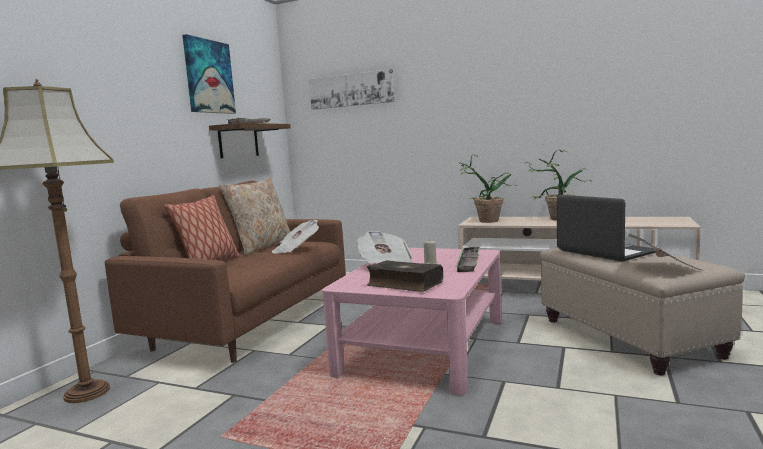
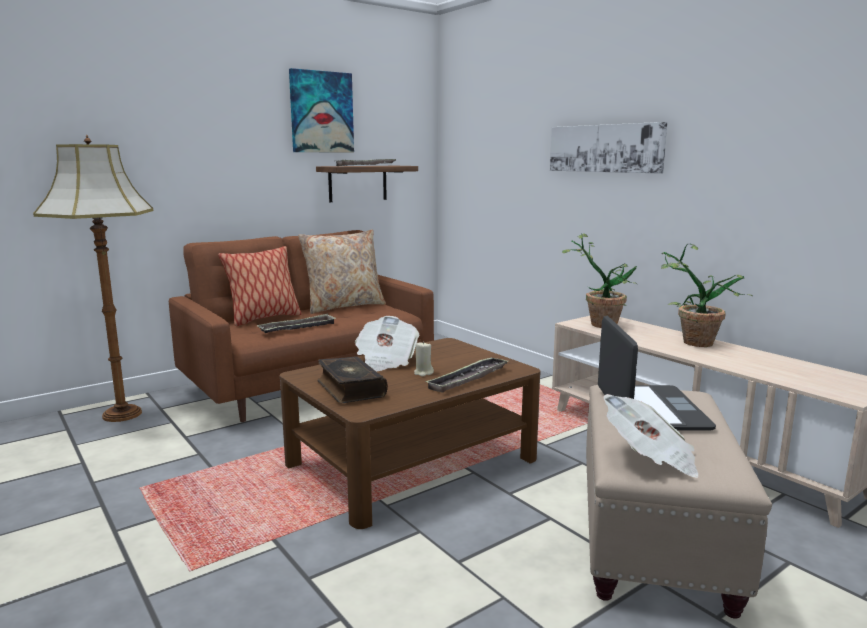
camera: 30 degrees right, 5 degrees up
newspaper [272,220,319,254] -> none
picture [309,69,395,110] -> picture moved to [550,122,668,174]
pink coffee table [322,248,501,396] -> brown coffee table [279,338,541,529]
none -> tray [257,314,335,333]

